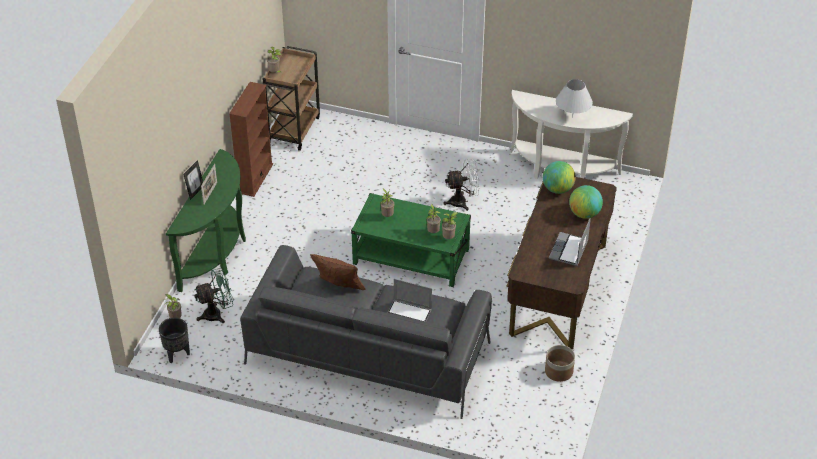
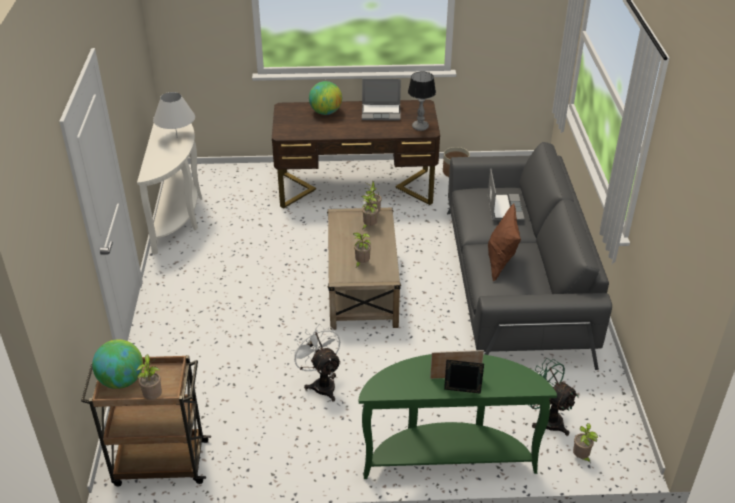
camera: 110 degrees left, 5 degrees down
black planter [159,318,190,363] -> none
brown bookcase [229,82,273,197] -> none
green coffee table [351,193,471,287] -> beige coffee table [327,208,401,330]
white fan [443,159,480,211] -> white fan moved to [290,324,341,402]
globe [543,161,576,194] -> globe moved to [92,339,143,389]
none -> table lamp [408,71,436,131]

